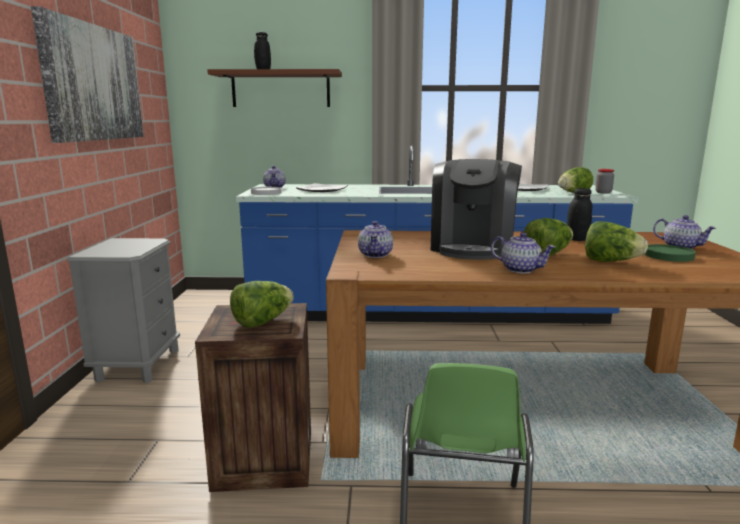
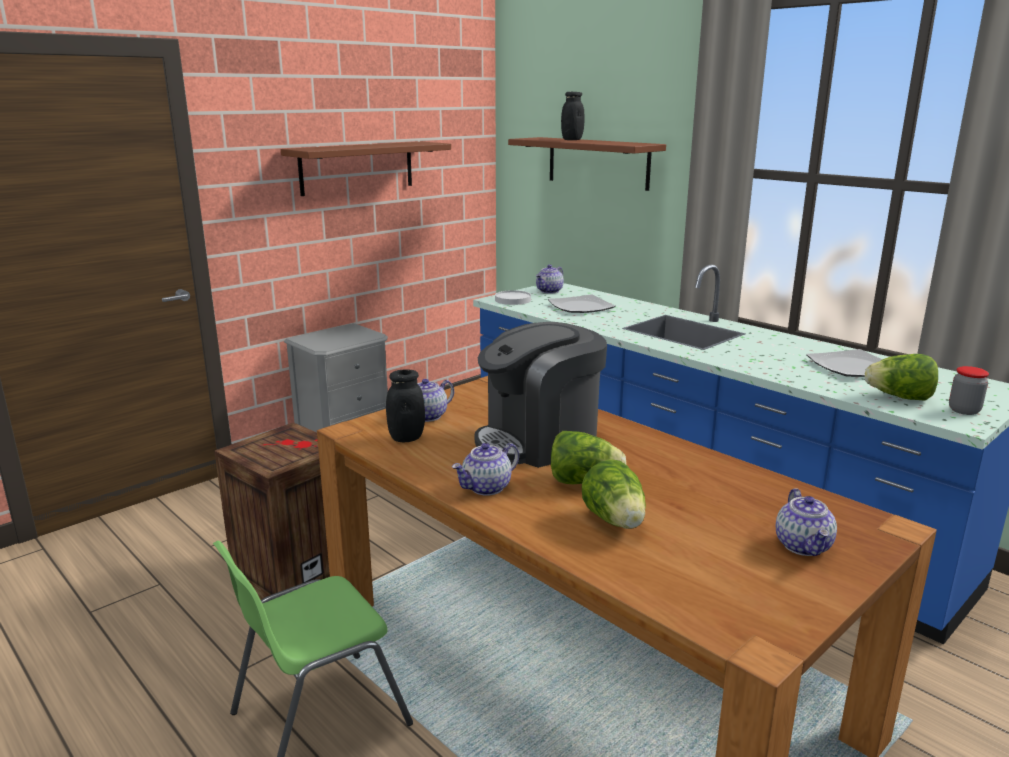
camera: 45 degrees right, 5 degrees up
picture [31,6,144,143] -> brown shelf [281,142,451,196]
lettuce [230,281,294,327] -> none
teapot [491,232,556,273] -> teapot turned 60 degrees clockwise [452,443,519,496]
black jar [567,188,592,241] -> black jar moved to [386,369,425,442]
green plate [645,244,696,262] -> none

